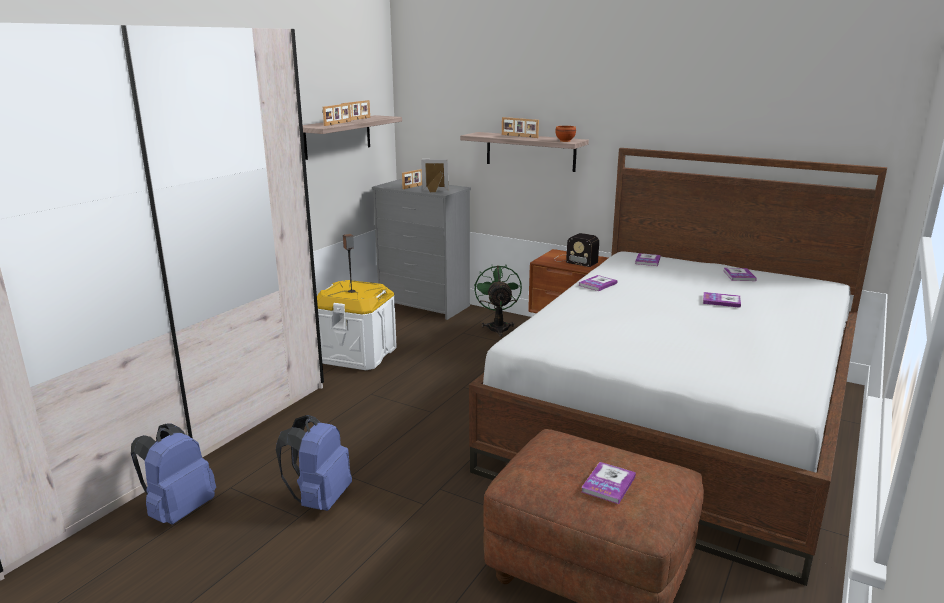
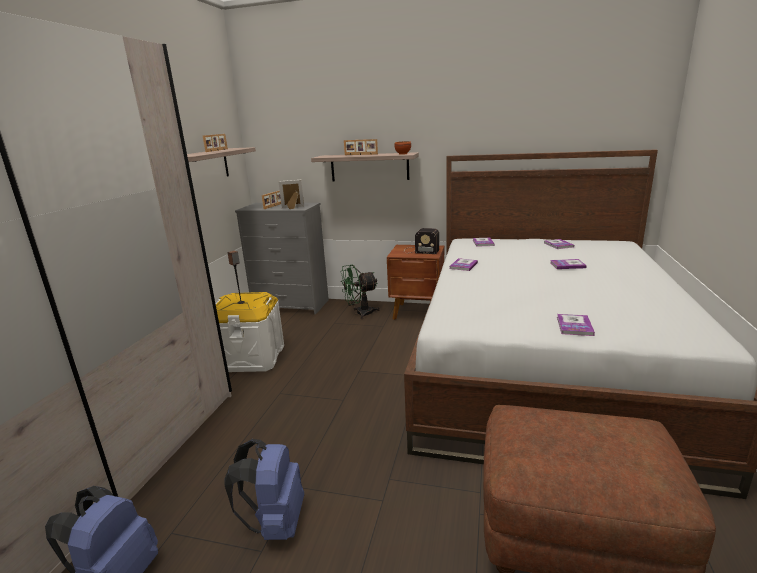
camera: 15 degrees left, 0 degrees up
picture frame [323,103,351,126] -> none
green fan [474,265,522,337] -> green fan turned 90 degrees counterclockwise [341,265,380,319]
book [581,462,636,504] -> book moved to [557,314,595,336]

